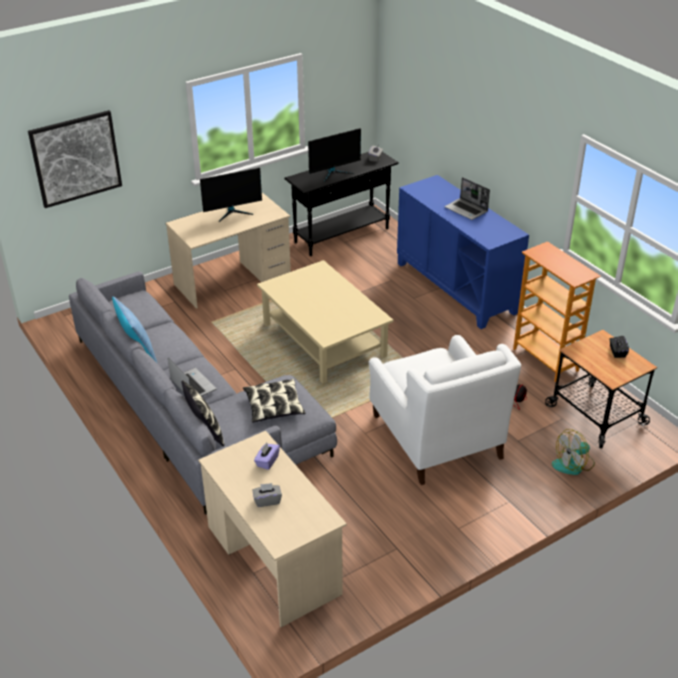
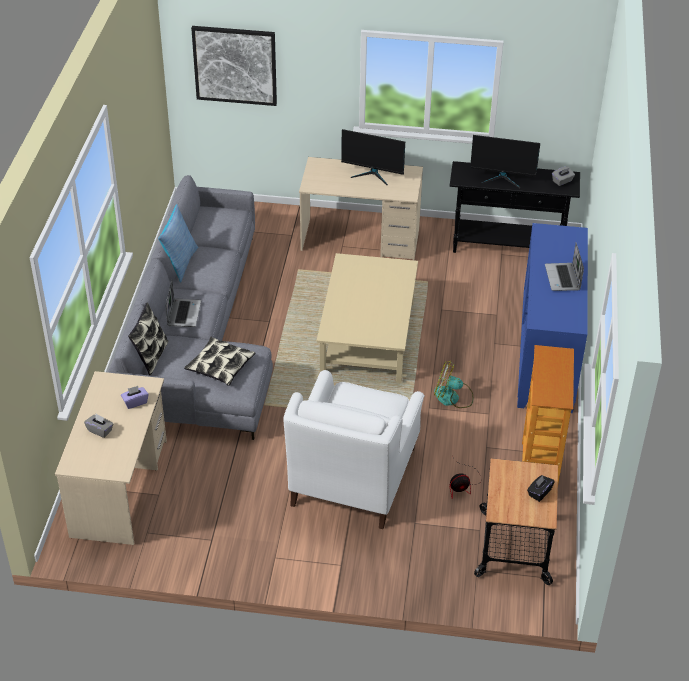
camera: 40 degrees right, 5 degrees up
fan [552,429,595,475] -> fan moved to [434,360,473,408]

